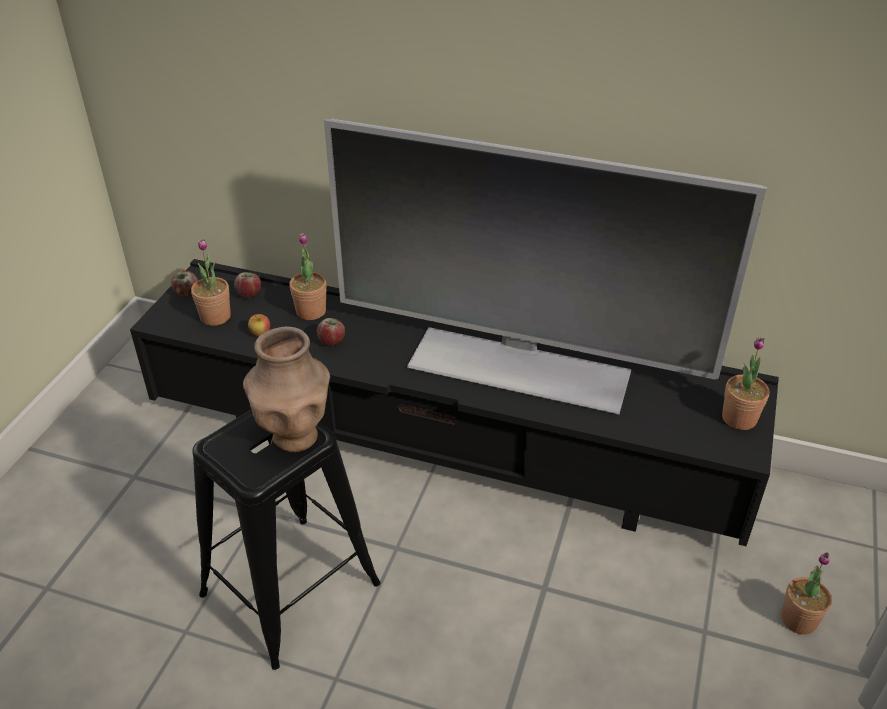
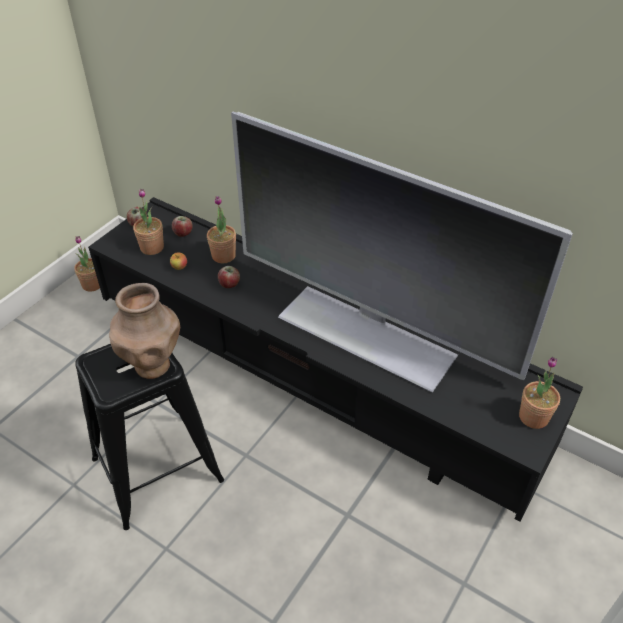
camera: 15 degrees right, 5 degrees up
potted plant [781,552,832,634] -> potted plant moved to [74,236,100,292]

